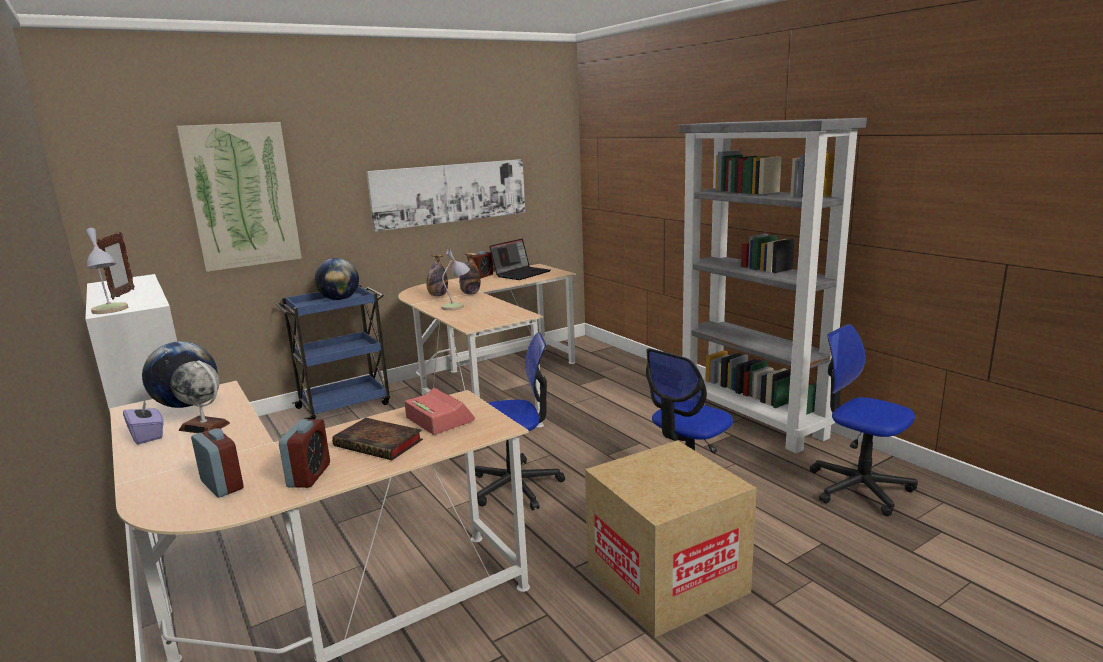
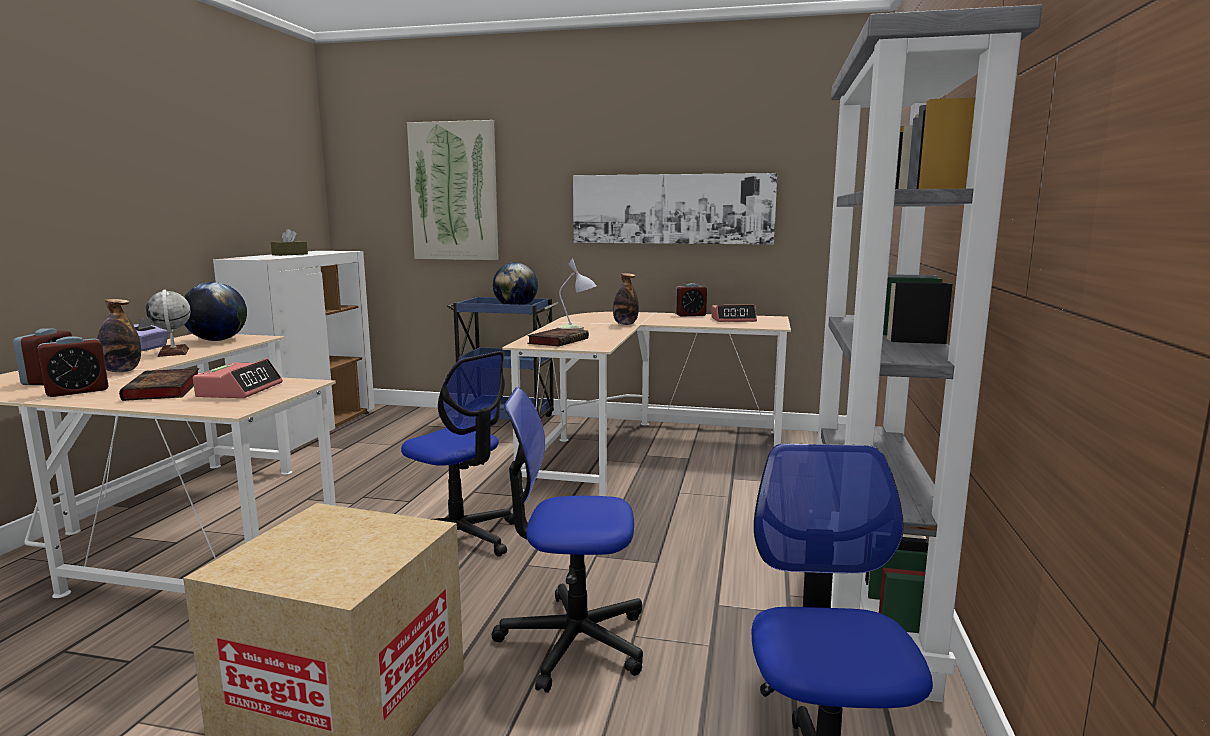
camera: 45 degrees right, 5 degrees down
table lamp [86,228,128,314] -> none
picture frame [97,232,135,300] -> brown tissue box [271,229,308,256]
bottle [426,255,448,296] -> bottle moved to [97,299,141,372]
laptop [489,239,551,280] -> alarm clock [712,305,757,322]
none -> book [527,328,589,346]

